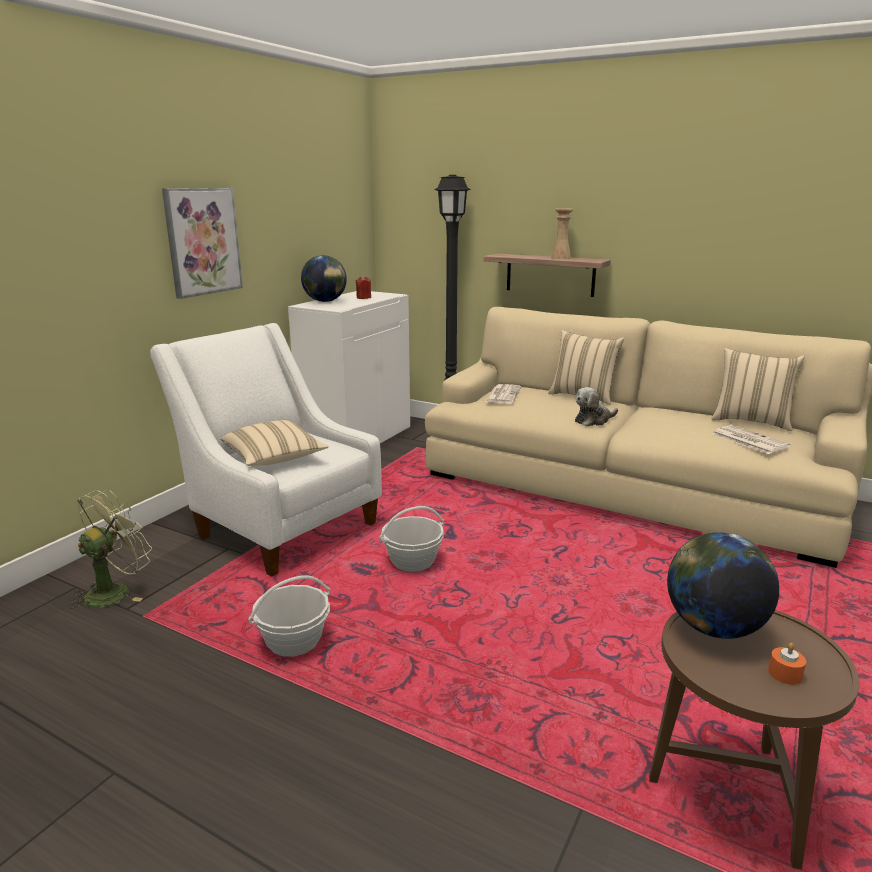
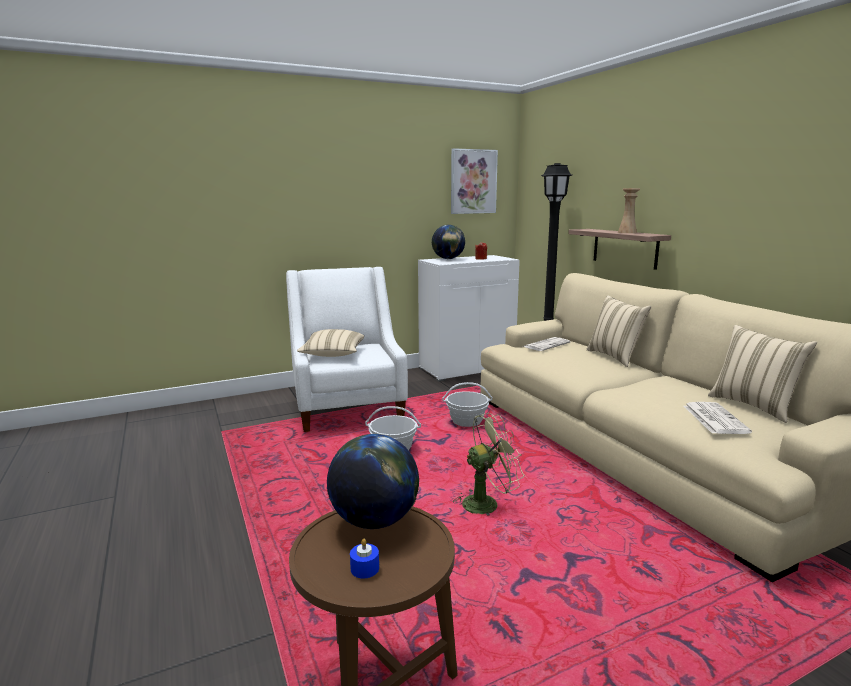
camera: 35 degrees right, 5 degrees down
green fan [68,489,152,609] -> green fan moved to [453,413,524,516]
picture [162,188,243,299] -> picture moved to [451,148,498,214]
basket [248,575,331,657] -> basket moved to [442,382,492,427]
plush toy [575,387,618,426] -> none
orange candle [768,643,806,685] -> blue candle [350,539,379,579]

